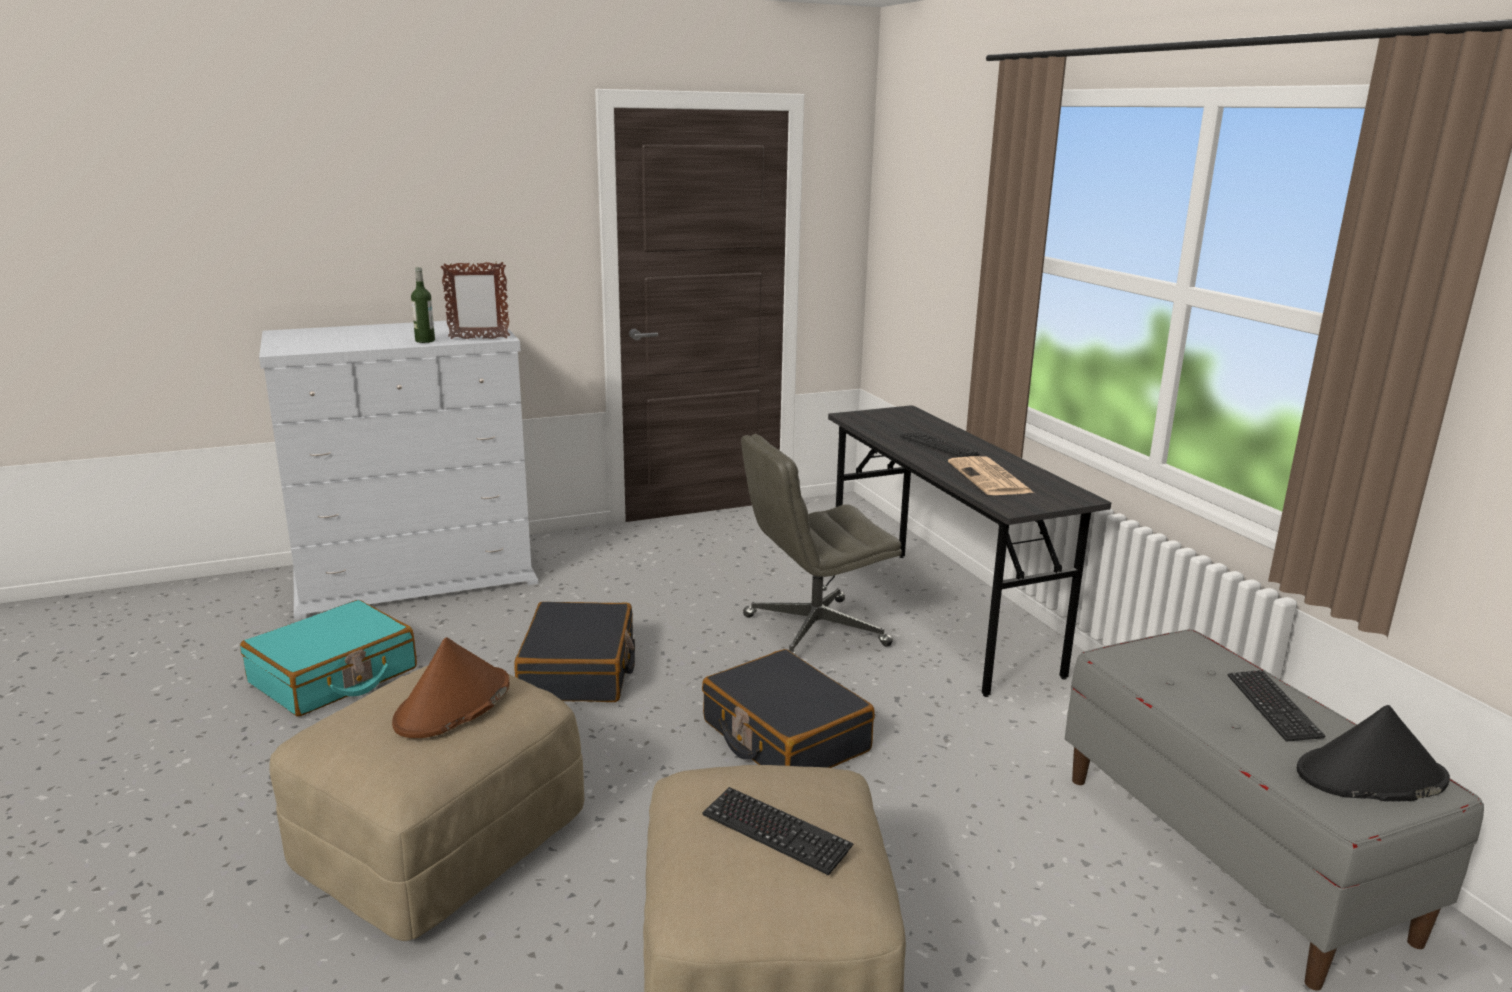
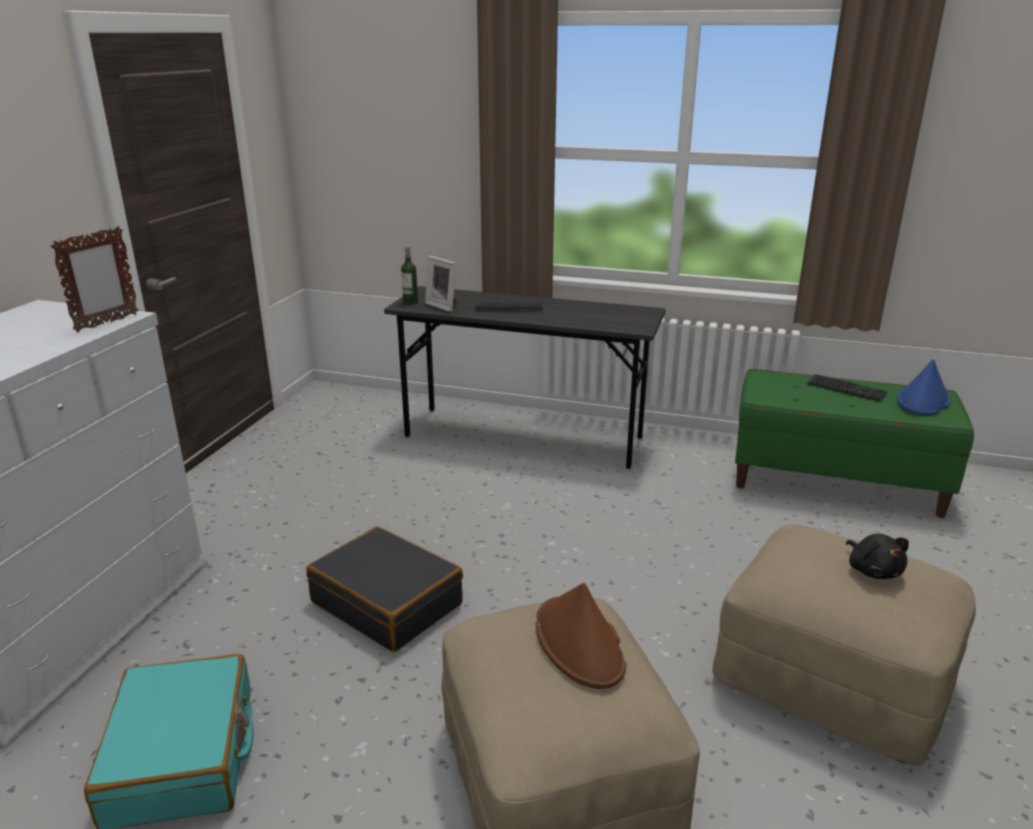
camera: 50 degrees left, 5 degrees up
bottle [411,267,435,343] -> bottle moved to [401,246,418,305]
black suitcase [702,649,875,768] -> none
keyboard [702,787,853,875] -> black plush toy [846,534,909,579]
grey office chair [741,434,902,655] -> none
newspaper [948,456,1034,495] -> none
grey bench [1065,629,1484,991] -> green bench [735,369,974,518]
black hat [1297,705,1450,801] -> blue hat [897,359,950,415]
none -> picture frame [425,256,457,312]

